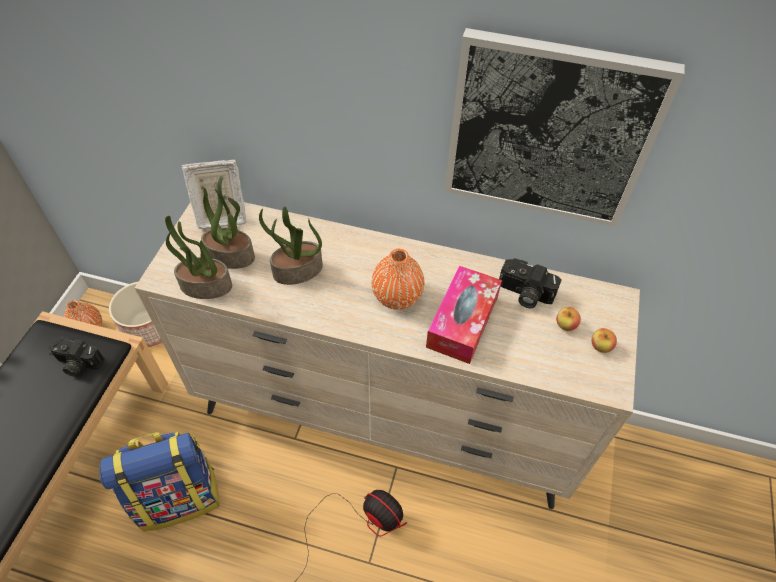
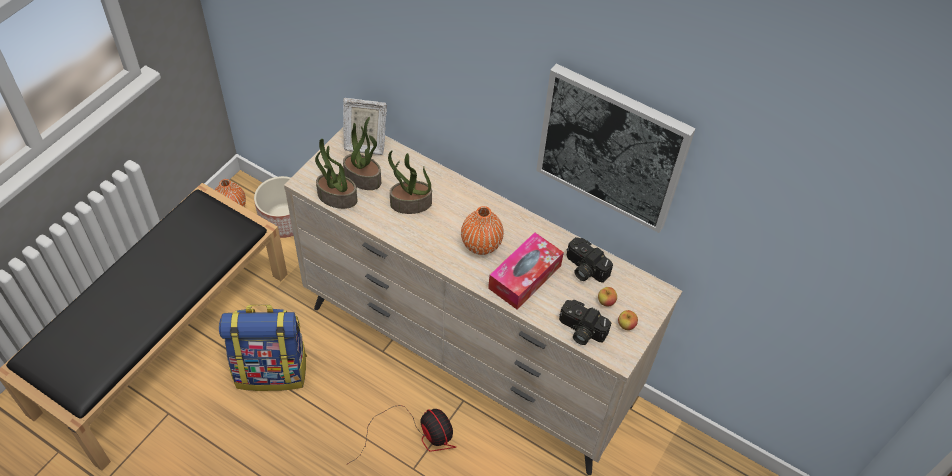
camera: 15 degrees right, 0 degrees up
camera [48,337,105,377] -> camera moved to [559,300,611,345]

